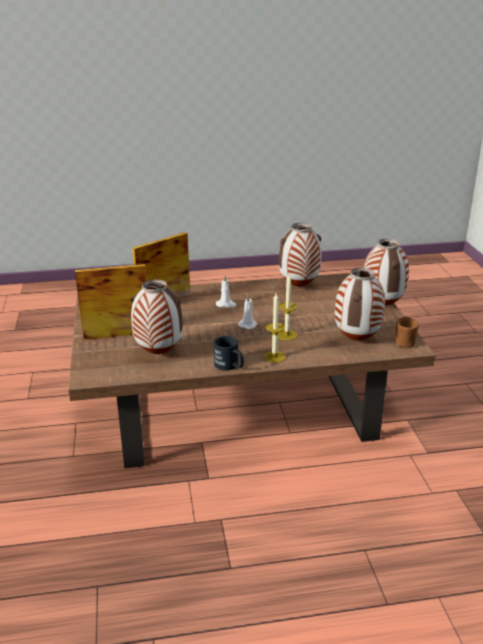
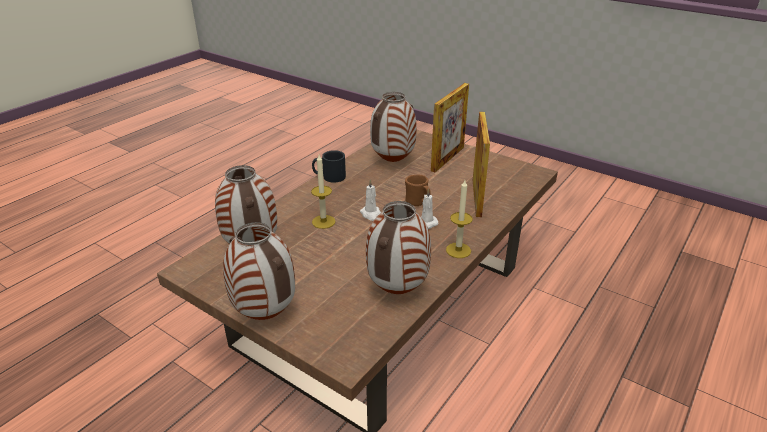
camera: 135 degrees right, 5 degrees up
candle [264,293,286,363] -> candle moved to [446,180,473,258]
brown mug [395,316,419,348] -> brown mug moved to [405,175,430,206]

